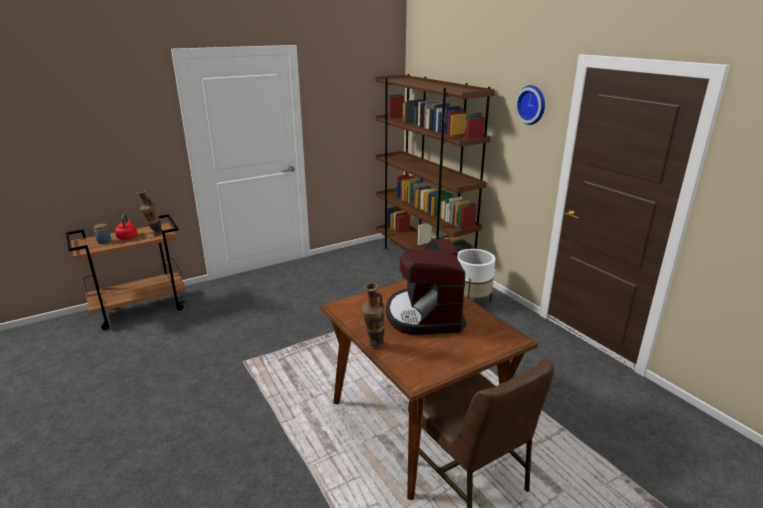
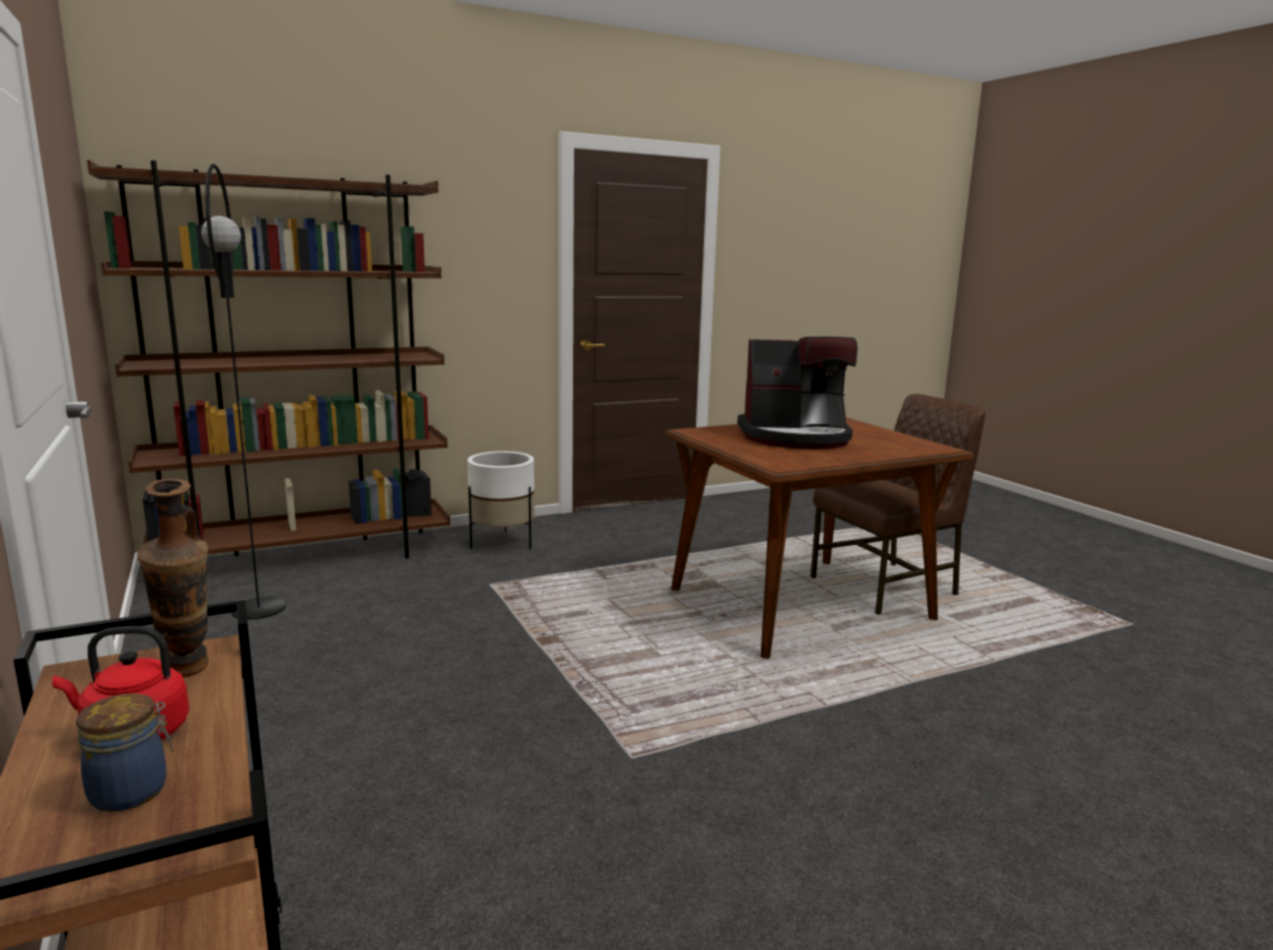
camera: 85 degrees left, 10 degrees down
vase [362,282,384,350] -> none
wall clock [515,85,545,125] -> none
none -> black floor lamp [201,164,286,620]

